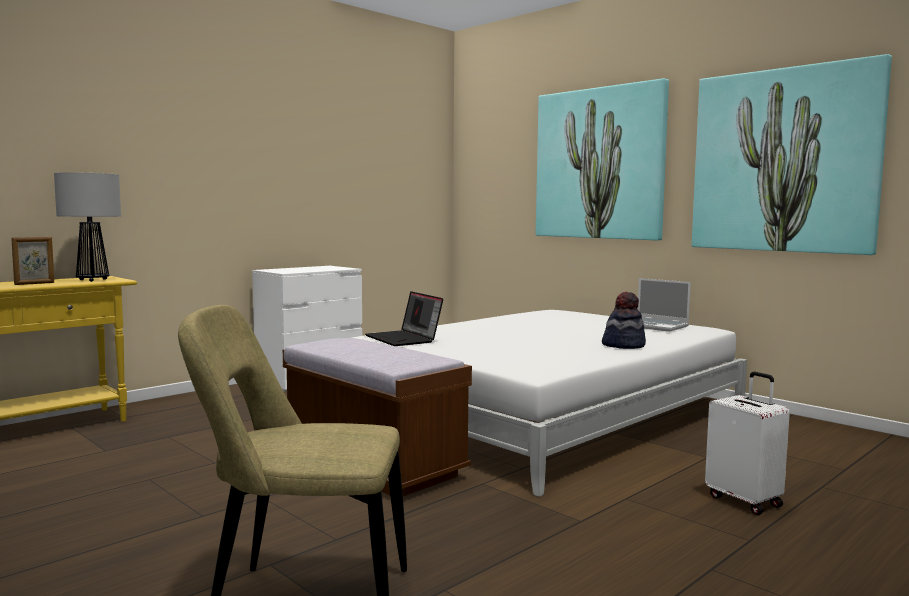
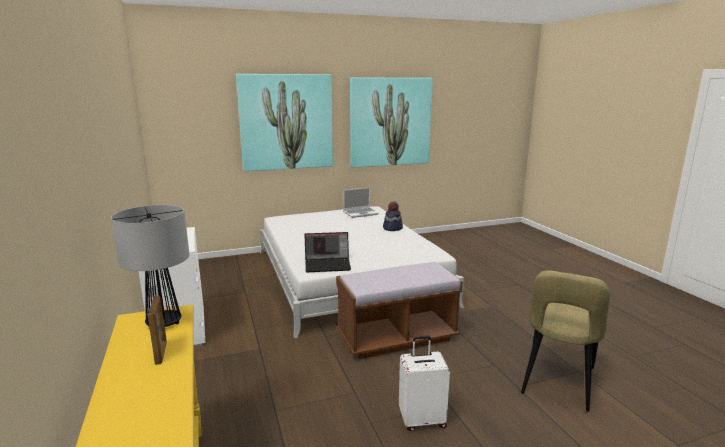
camera: 65 degrees left, 10 degrees up
white suitcase [705,372,790,515] -> white suitcase moved to [399,336,450,431]

